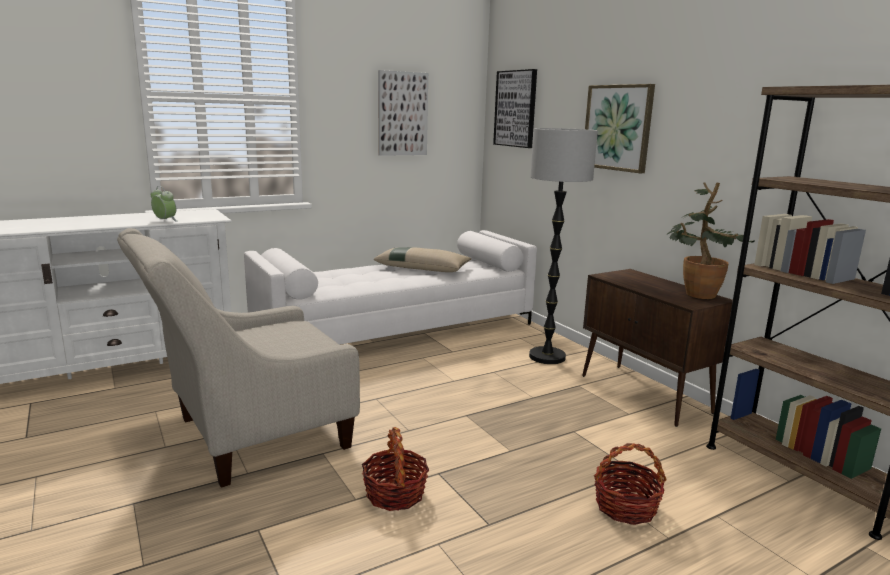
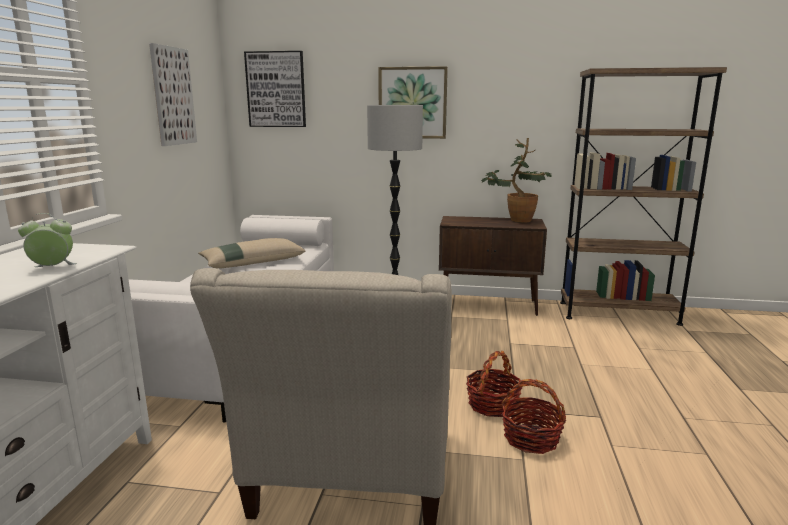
camera: 50 degrees left, 0 degrees up
basket [594,443,667,525] -> basket moved to [466,351,522,417]

